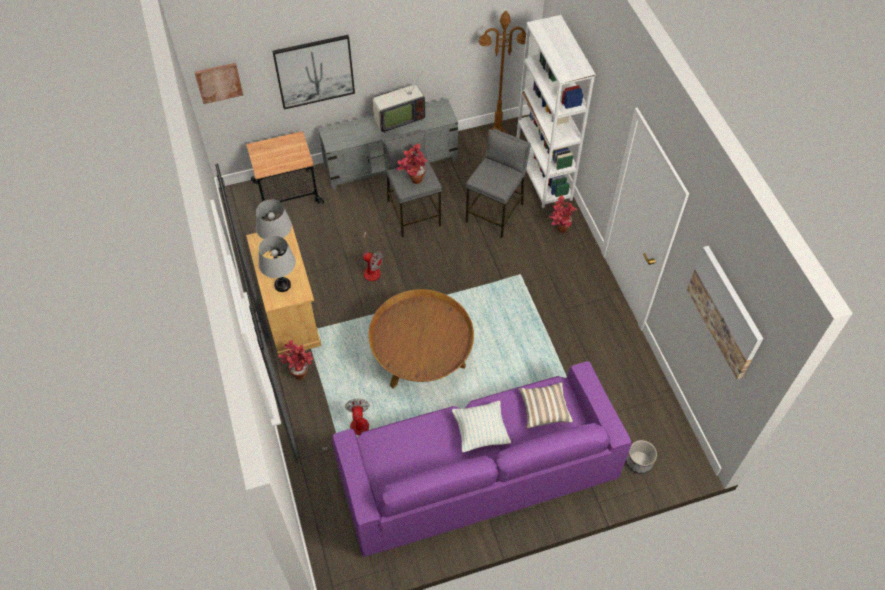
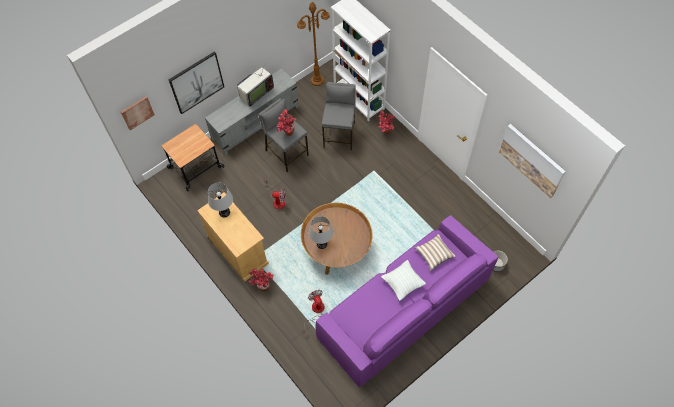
camera: 20 degrees left, 5 degrees up
grey table lamp [259,236,296,292] -> grey table lamp moved to [309,216,333,249]

